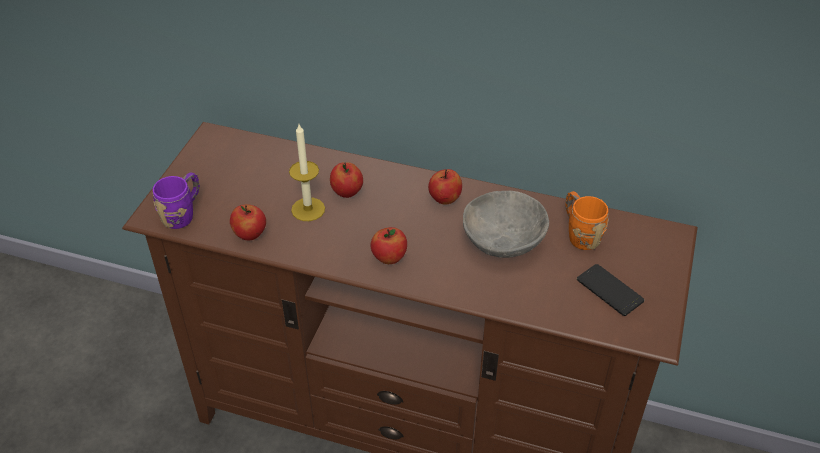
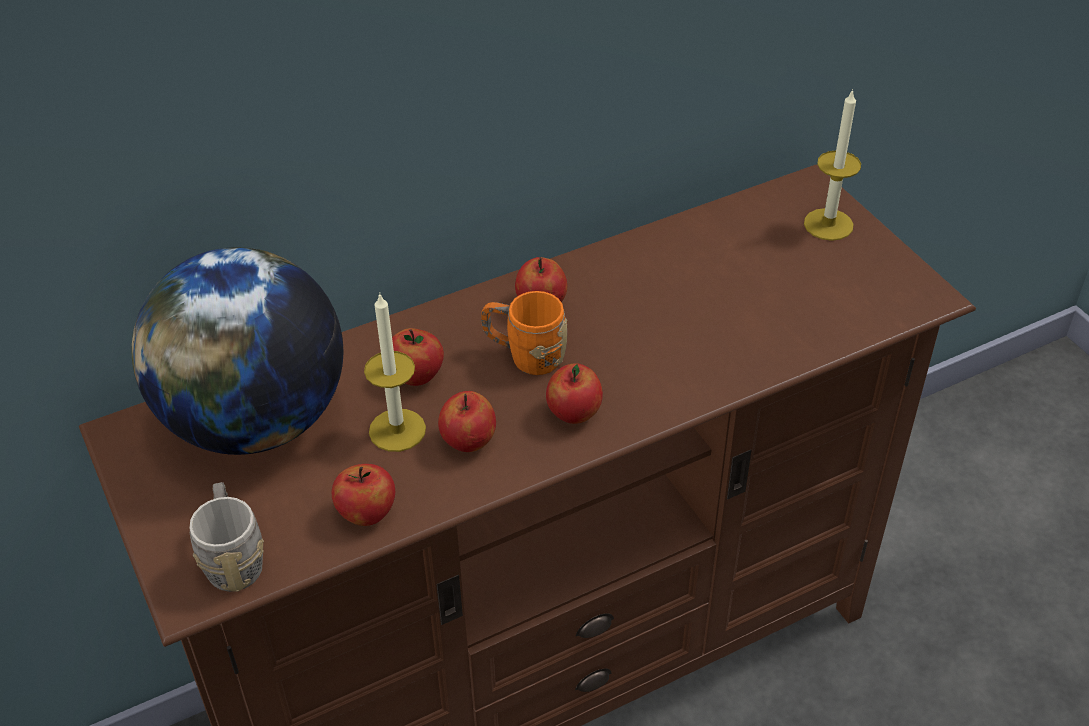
camera: 45 degrees left, 0 degrees up
purple mug [153,172,200,229] -> grey mug [189,482,264,592]
grey bowl [463,191,549,258] -> none
orange mug [565,191,608,250] -> orange mug moved to [481,291,567,375]
phone [577,264,644,316] -> none
none -> globe [132,247,343,455]
none -> apple [438,391,496,452]
none -> candle [804,89,861,241]

